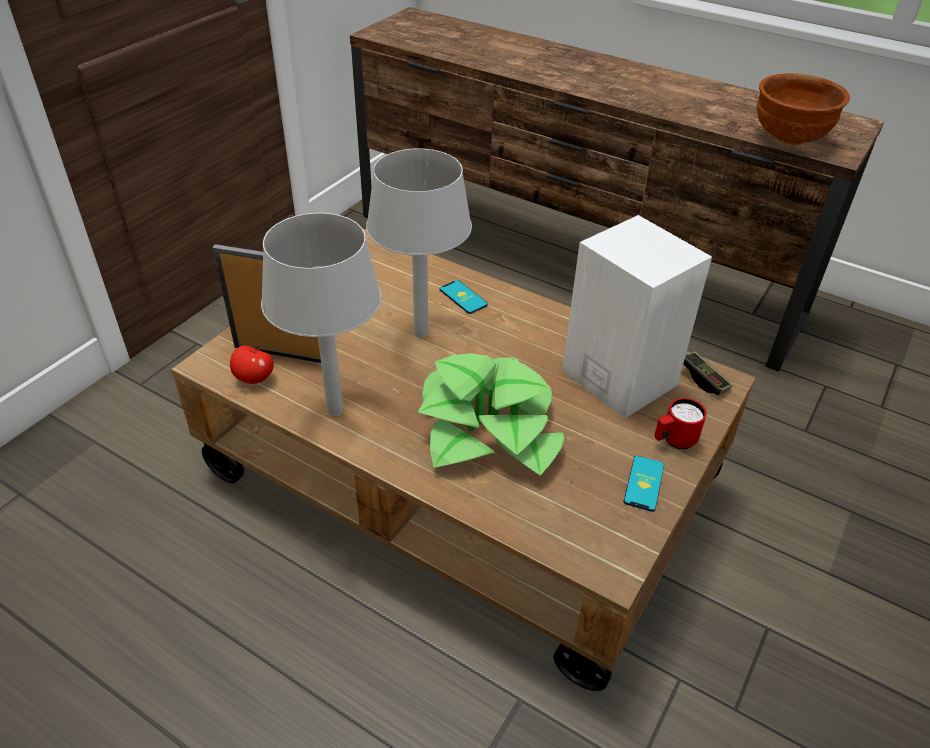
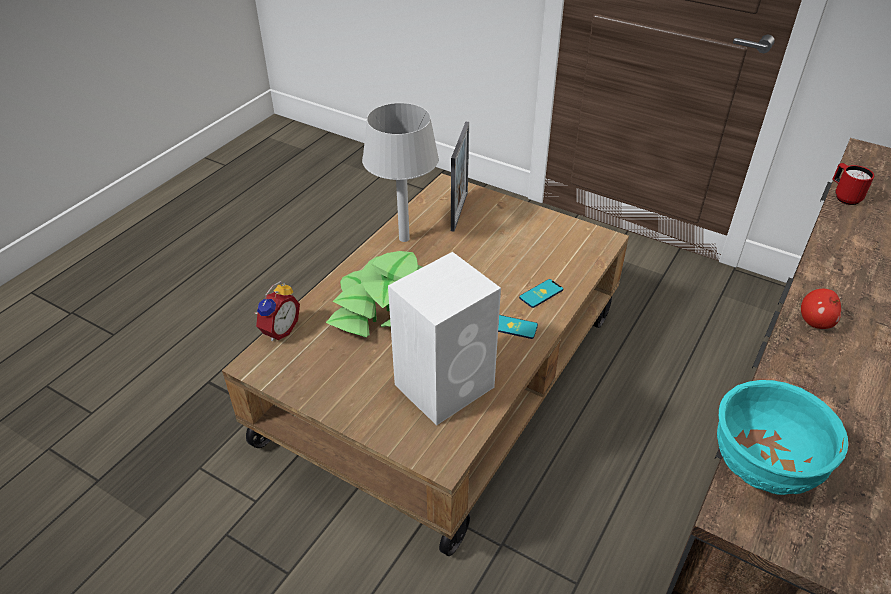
camera: 90 degrees right, 0 degrees up
apple [230,345,274,384] -> apple moved to [801,289,841,329]
grey table lamp [366,149,472,338] -> none
phone [624,456,664,512] -> phone moved to [498,315,538,339]
red mug [654,398,707,449] -> red mug moved to [832,163,874,205]
game controller [683,351,733,395] -> none
brown bowl [757,73,850,145] -> turquoise bowl [717,380,848,495]
none -> alarm clock [254,281,300,341]

